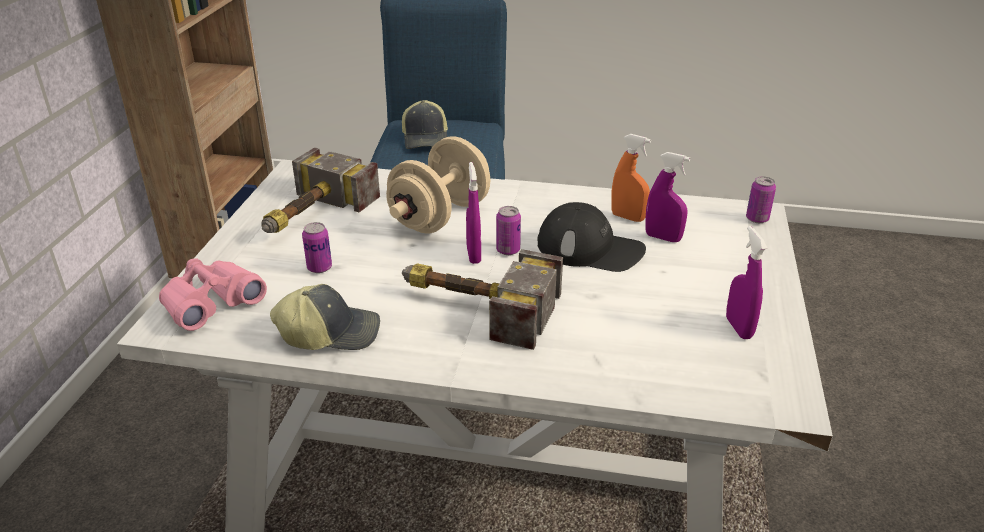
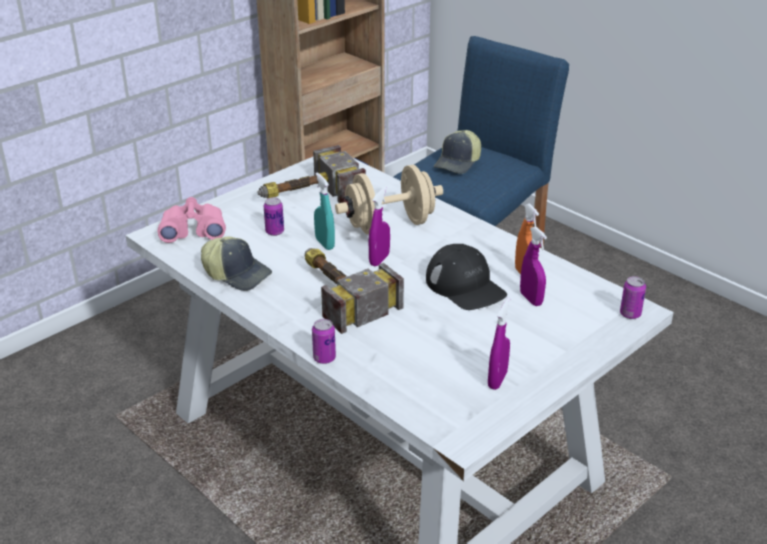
camera: 35 degrees right, 0 degrees up
can [496,206,521,255] -> can moved to [312,319,336,364]
none -> turquoise spray bottle [314,172,335,250]

